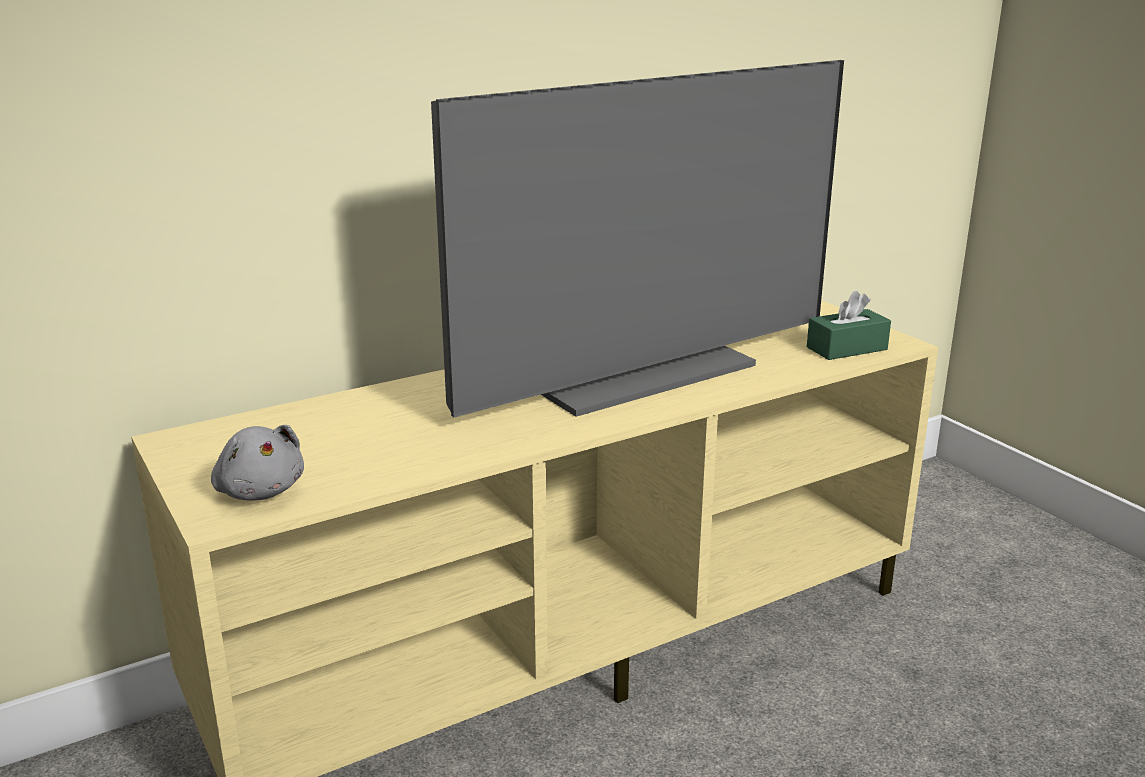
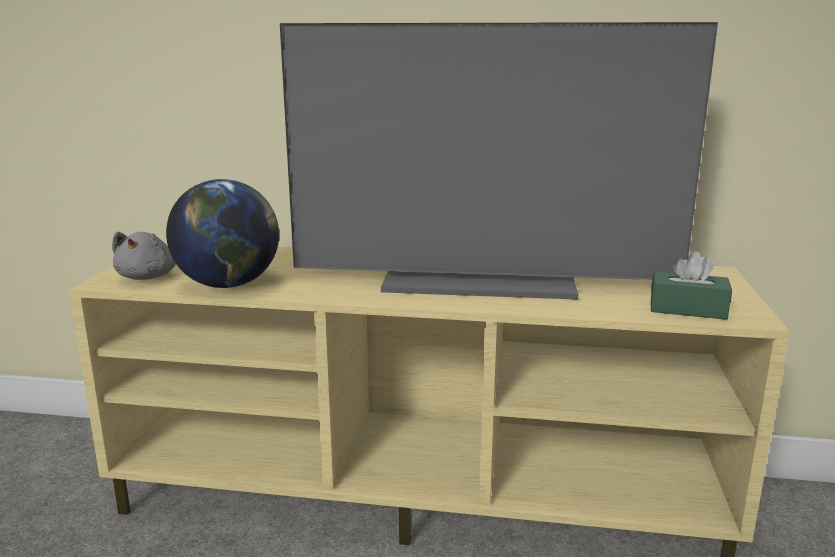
camera: 40 degrees right, 5 degrees down
none -> globe [166,179,279,288]

